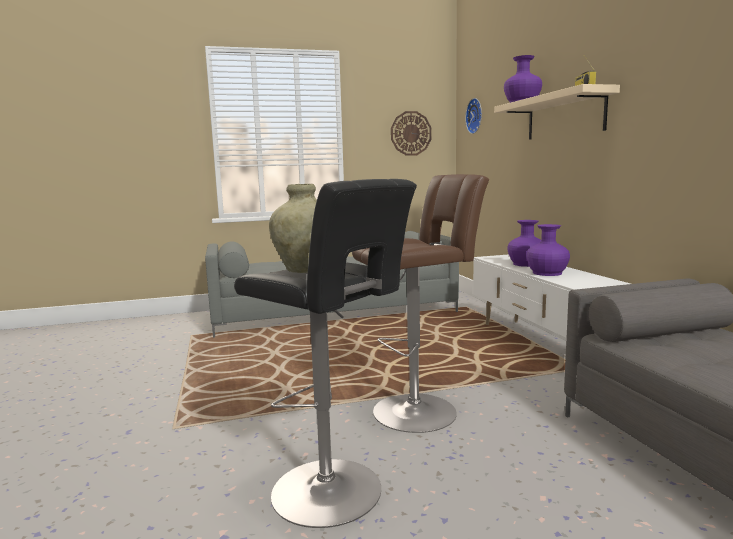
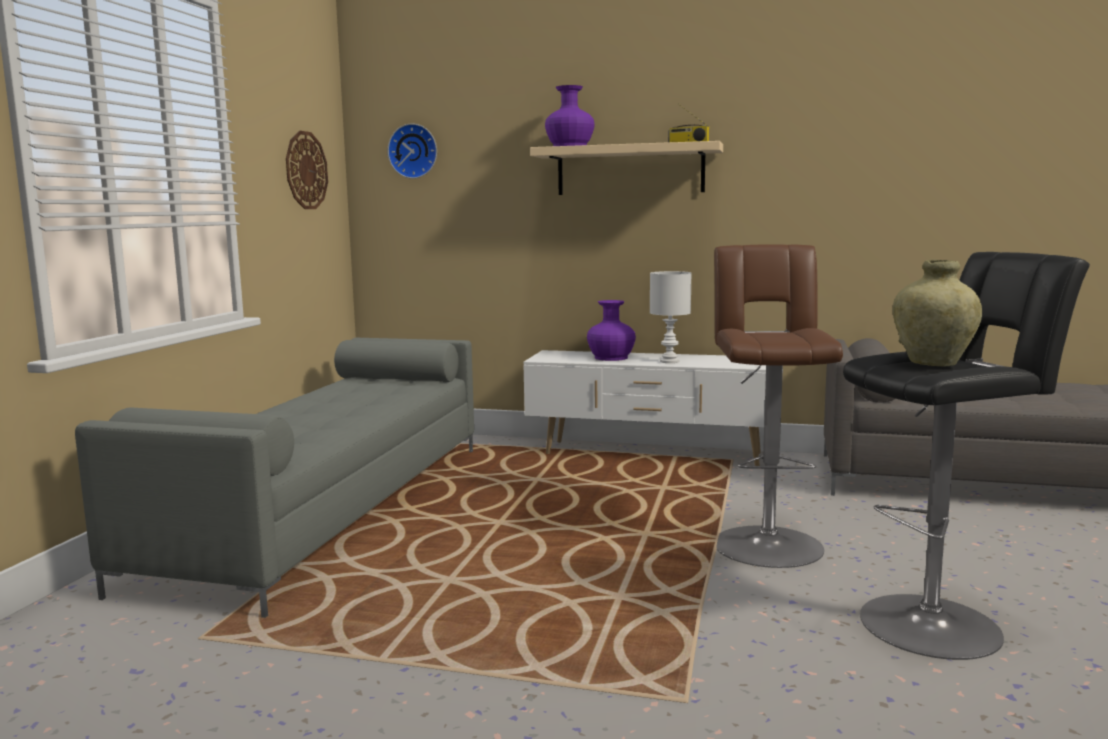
camera: 60 degrees left, 0 degrees up
purple vase [526,224,570,276] -> white table lamp [650,271,691,363]

